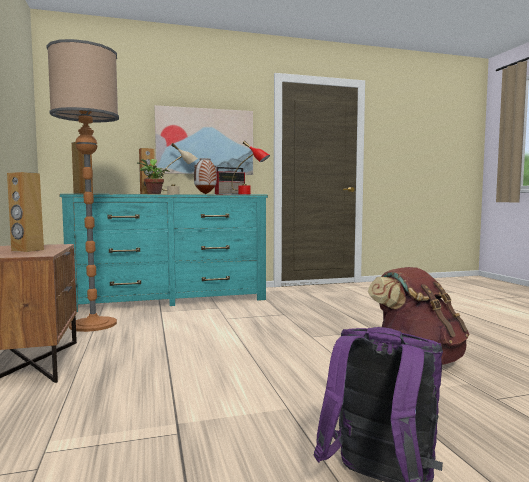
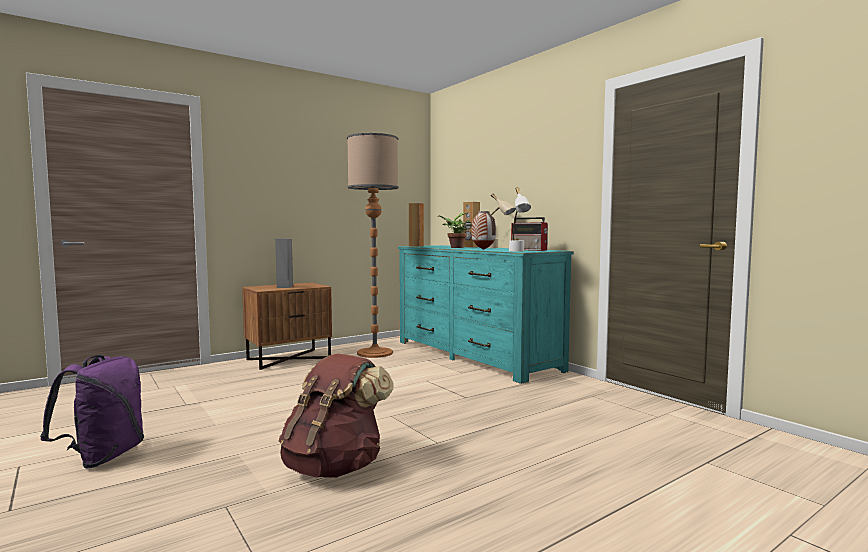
camera: 70 degrees right, 0 degrees up
brown speaker [7,172,44,252] -> grey speaker [275,239,293,288]
picture [155,105,253,175] -> none
red table lamp [231,141,270,195] -> white table lamp [509,187,531,252]

